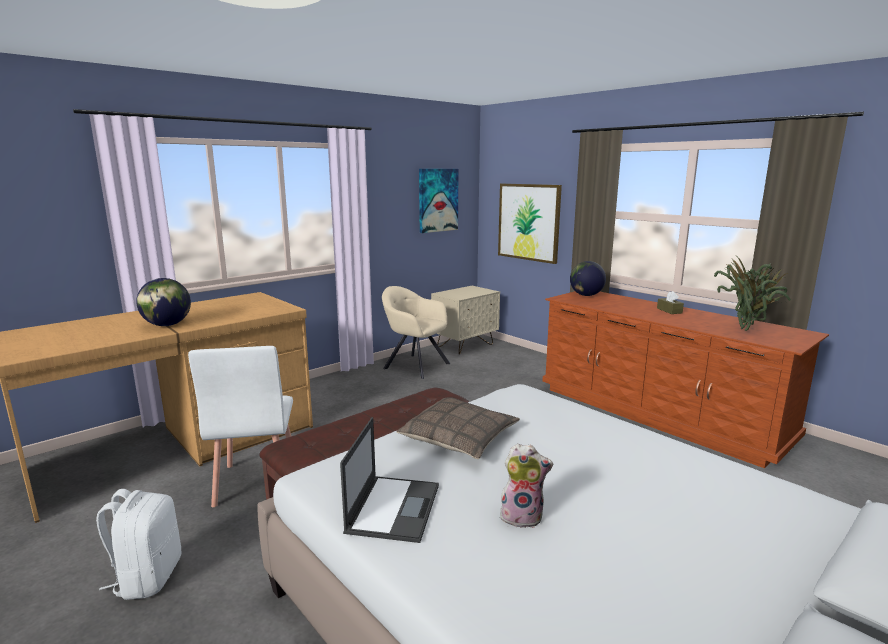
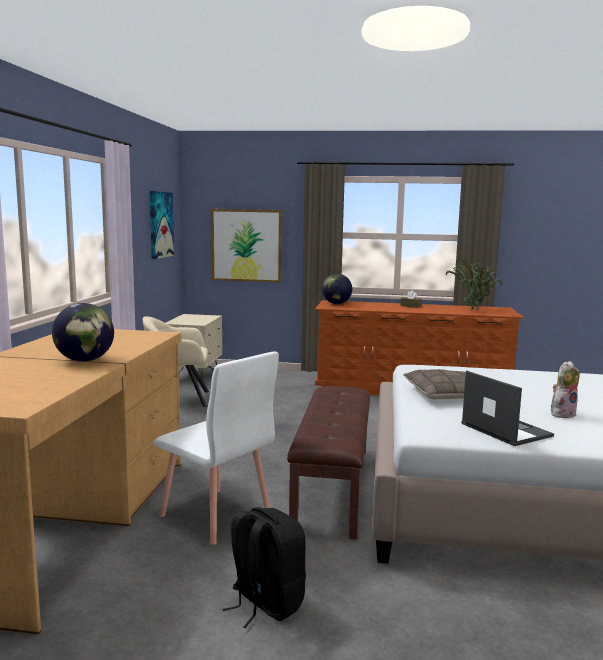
camera: 40 degrees left, 5 degrees down
white backpack [96,489,181,600] -> black backpack [222,507,306,628]

